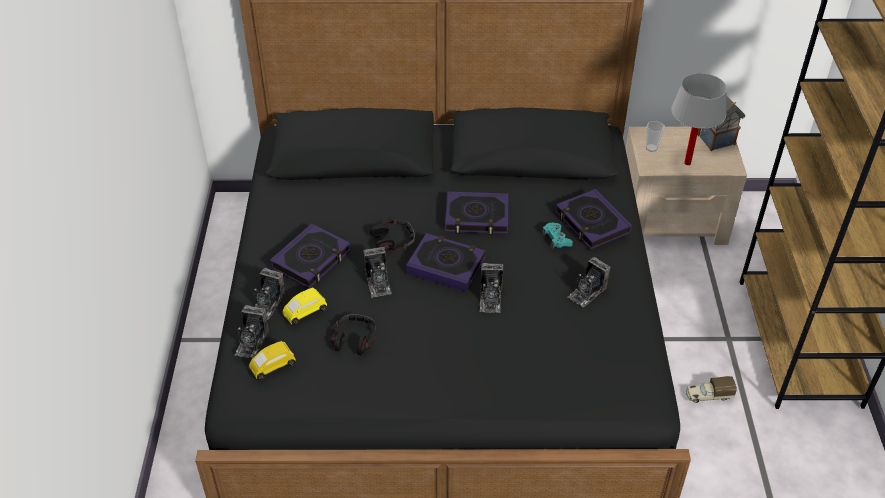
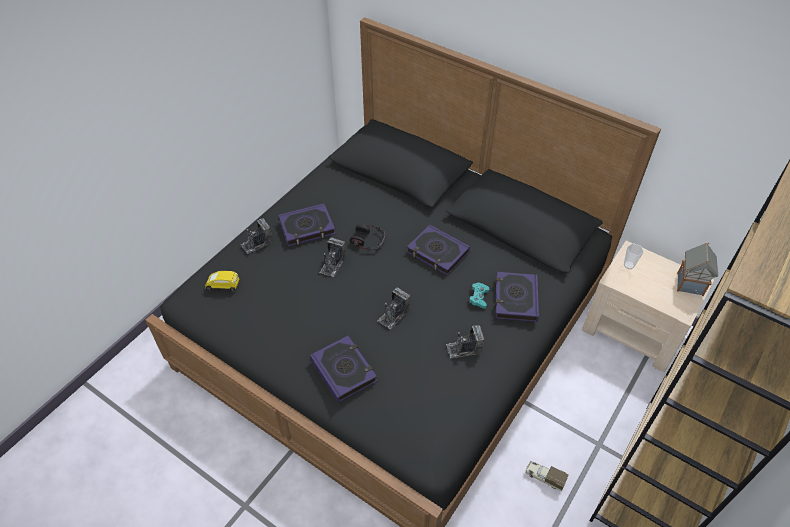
camera: 35 degrees right, 5 degrees up
camera [235,305,269,358] -> none
yellow toy car [283,287,327,325] -> none
headphones [331,314,377,355] -> none
book [406,233,486,292] -> book moved to [310,336,377,403]
white table lamp [671,73,727,165] -> none

